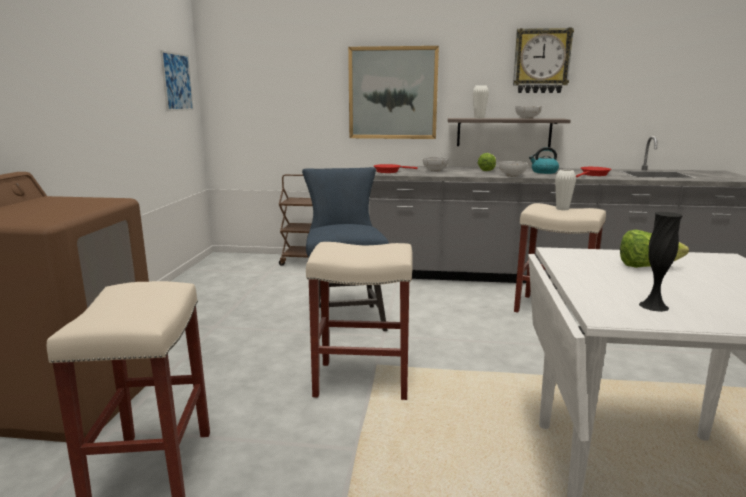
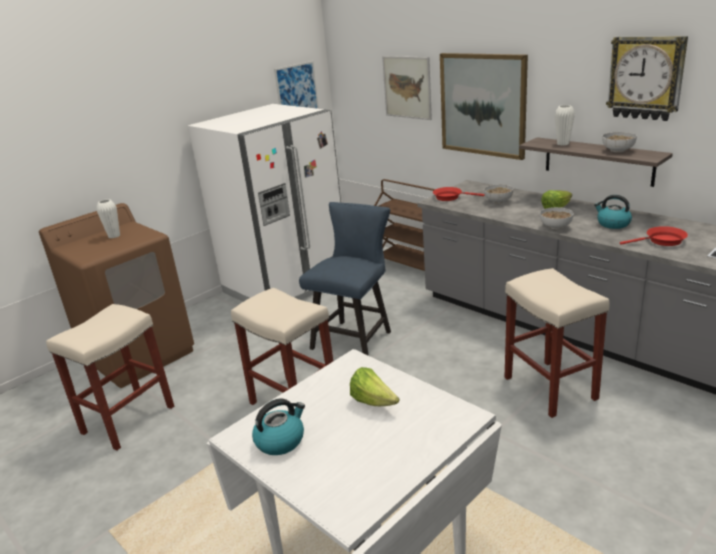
camera: 40 degrees right, 10 degrees up
white vase [555,170,576,210] -> white vase moved to [97,199,120,238]
black vase [639,212,682,312] -> kettle [252,398,305,455]
none -> white fridge [188,104,341,302]
none -> picture [382,56,432,120]

